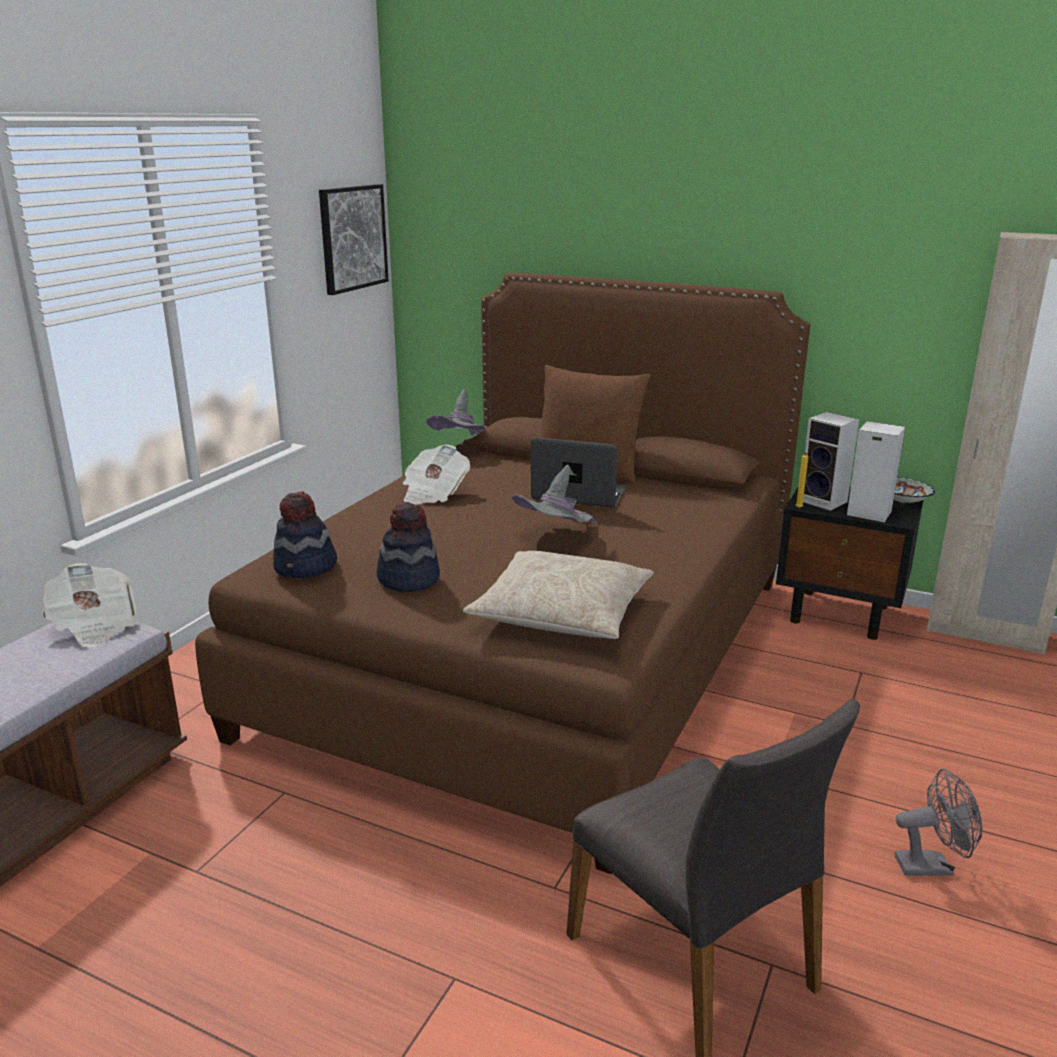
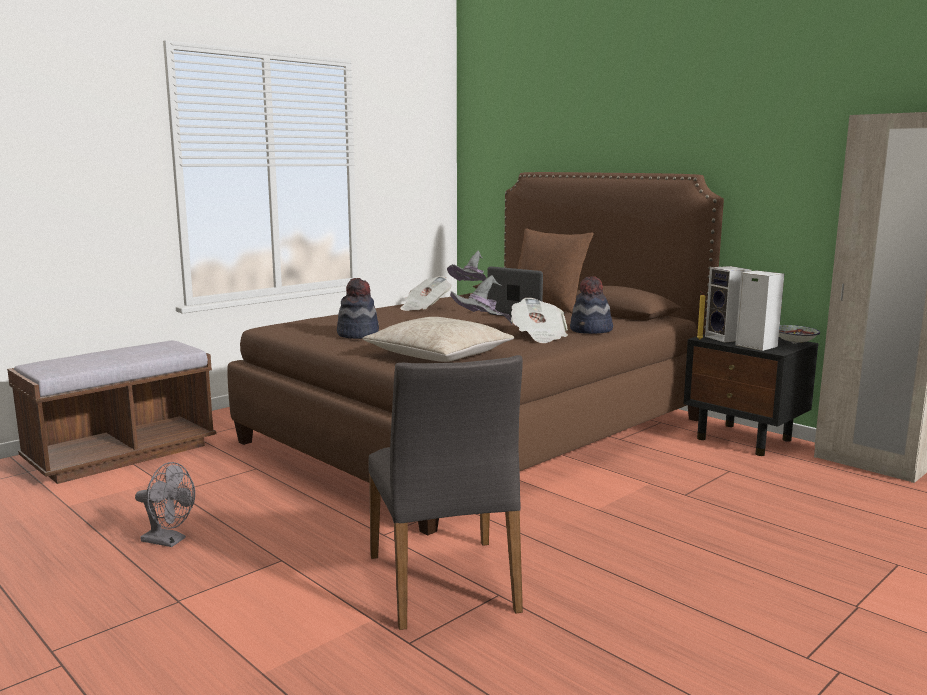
camera: 20 degrees right, 10 degrees down
newspaper [42,563,136,648] -> newspaper moved to [511,298,568,343]
hat [273,491,337,578] -> hat moved to [570,276,613,334]
picture [319,184,389,295] -> none
grey fan [895,769,982,876] -> grey fan moved to [135,462,195,547]

